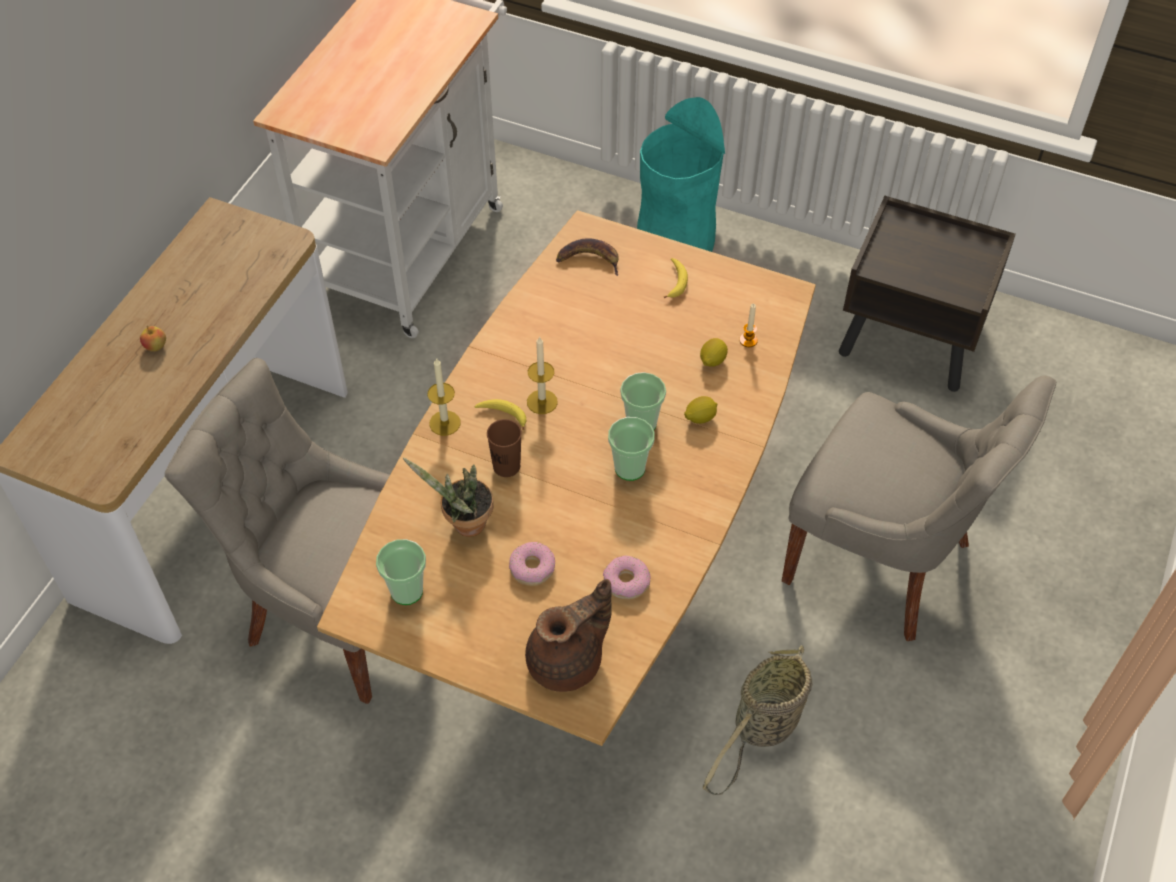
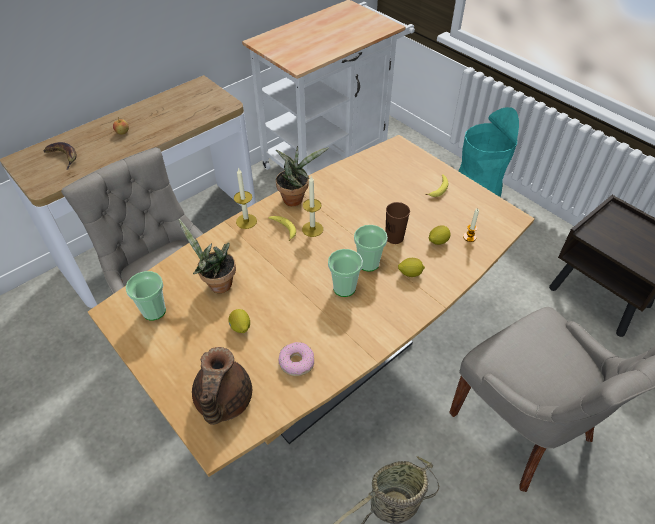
camera: 25 degrees right, 5 degrees down
brown cup [487,419,522,477] -> brown cup moved to [386,202,410,244]
donut [509,542,555,586] -> lemon [229,309,250,333]
brown teapot [525,579,612,692] -> brown teapot turned 105 degrees clockwise [192,347,252,425]
banana [556,238,619,276] -> banana moved to [43,142,77,170]
none -> potted plant [276,146,329,206]

